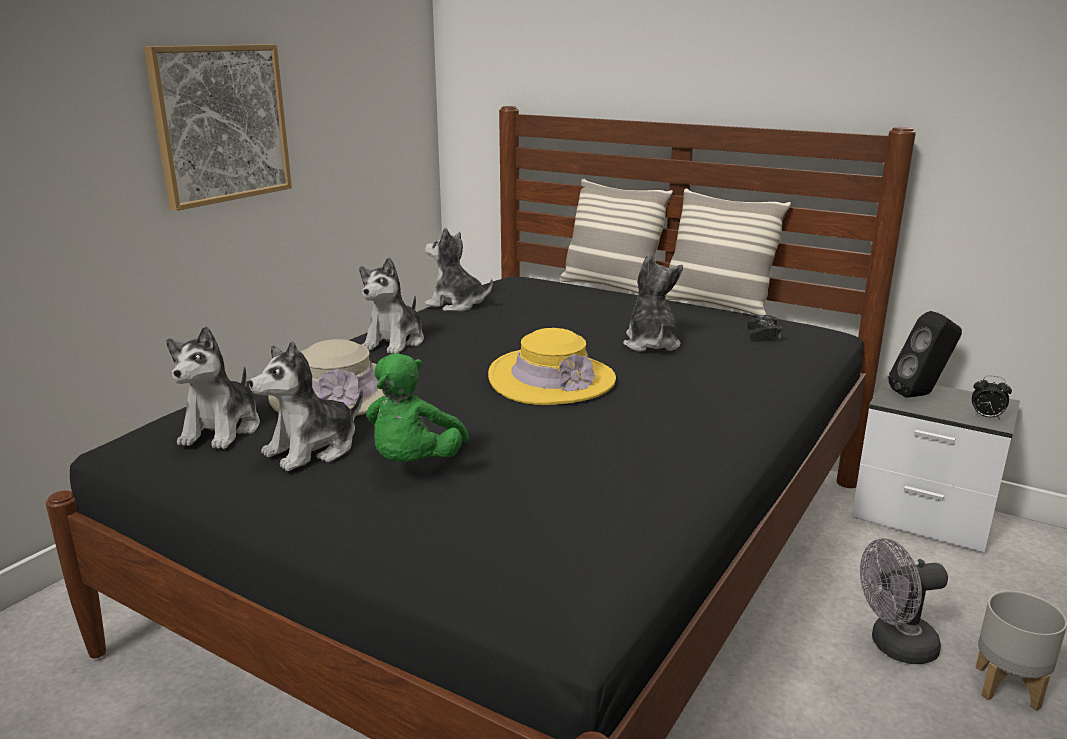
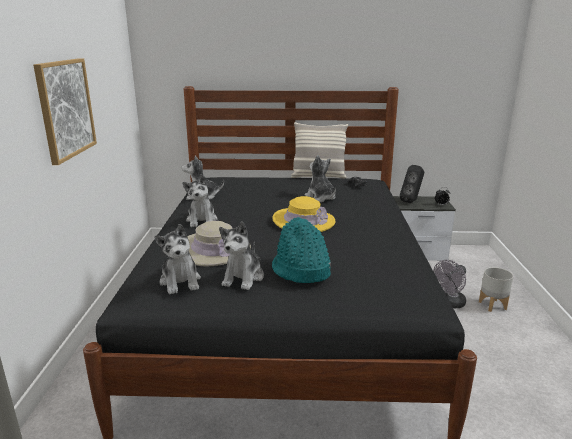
camera: 30 degrees left, 0 degrees up
green plush toy [366,353,469,462] -> turquoise hat [272,217,331,283]
pillow [559,178,673,293] -> none

